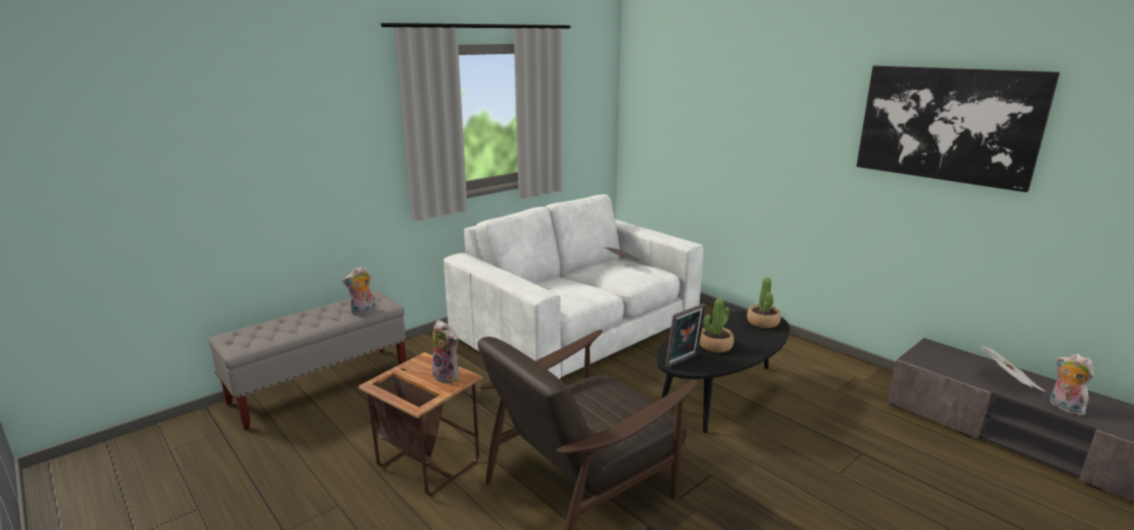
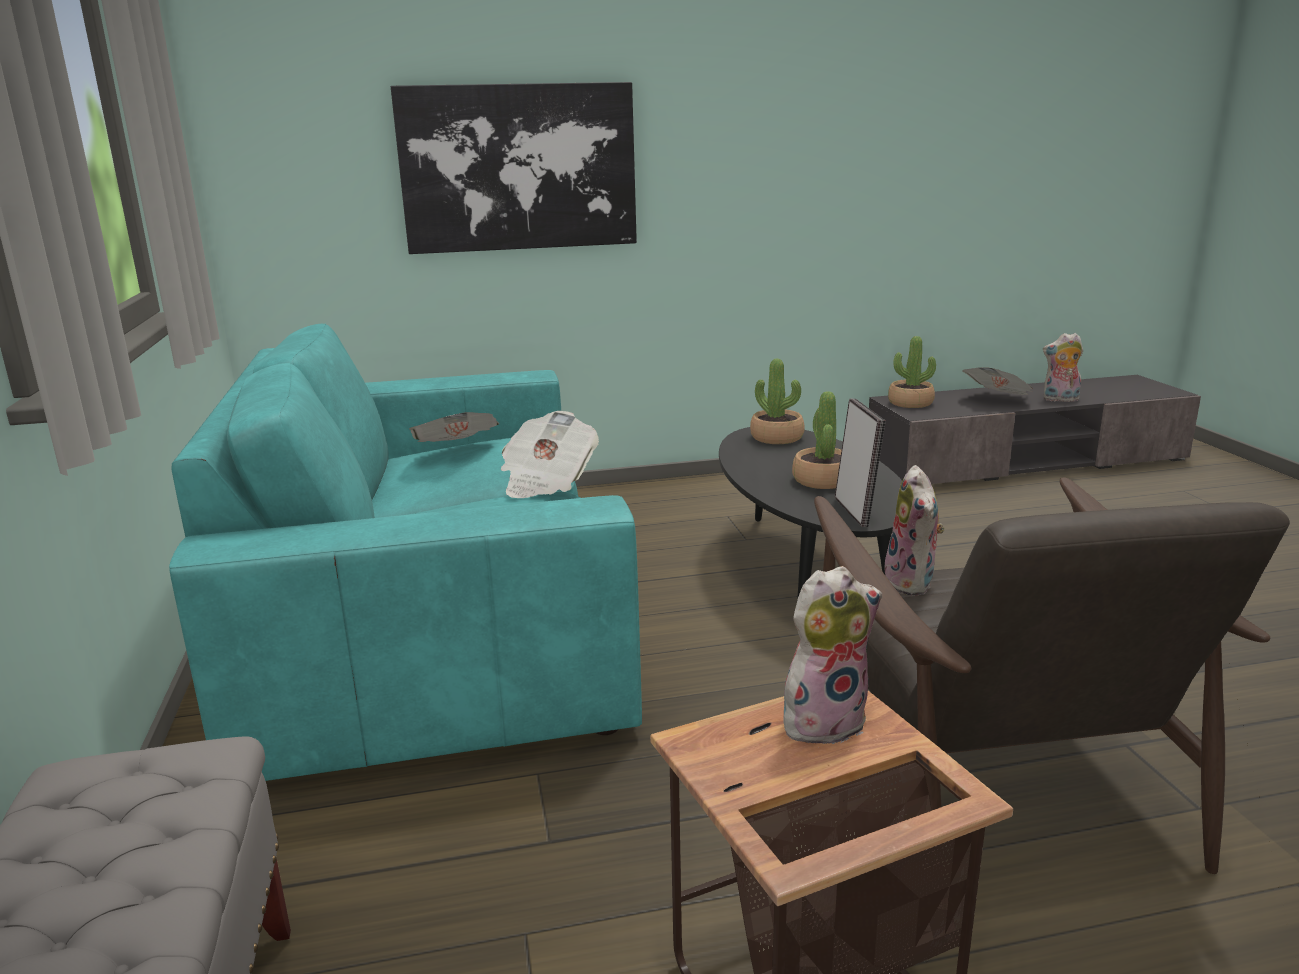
camera: 60 degrees left, 0 degrees up
plush toy [342,266,376,315] -> plush toy moved to [885,465,945,596]
white sofa [444,194,704,379] -> turquoise sofa [169,324,642,781]
picture [856,66,1060,192] -> picture moved to [391,82,637,254]
none -> newspaper [501,411,599,498]
none -> potted plant [888,336,936,408]

